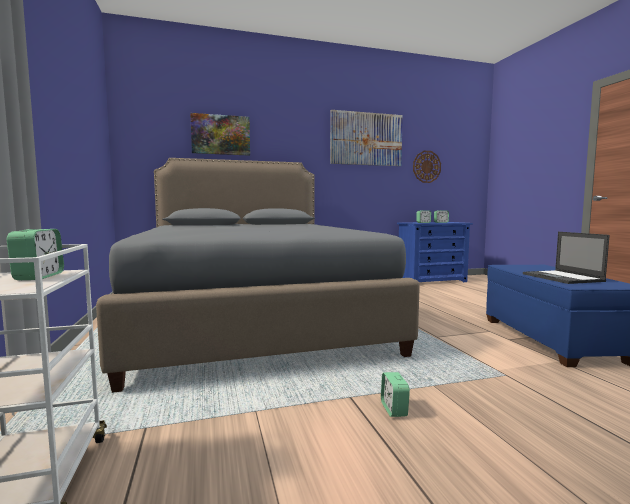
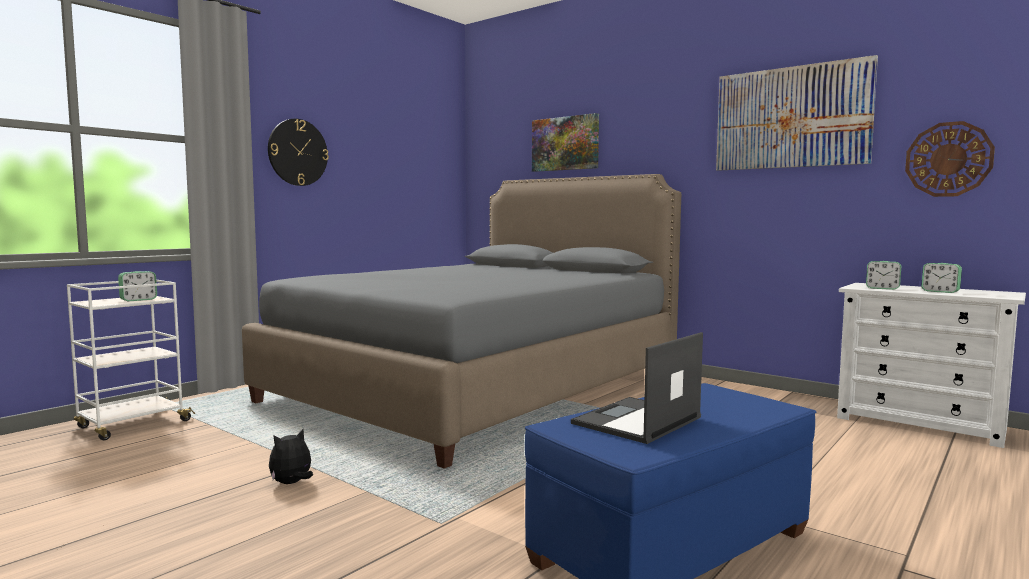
camera: 55 degrees right, 0 degrees up
alarm clock [381,372,410,417] -> plush toy [269,429,313,484]
blue dresser [397,222,473,282] -> white dresser [837,283,1026,448]
none -> wall clock [268,119,329,186]

